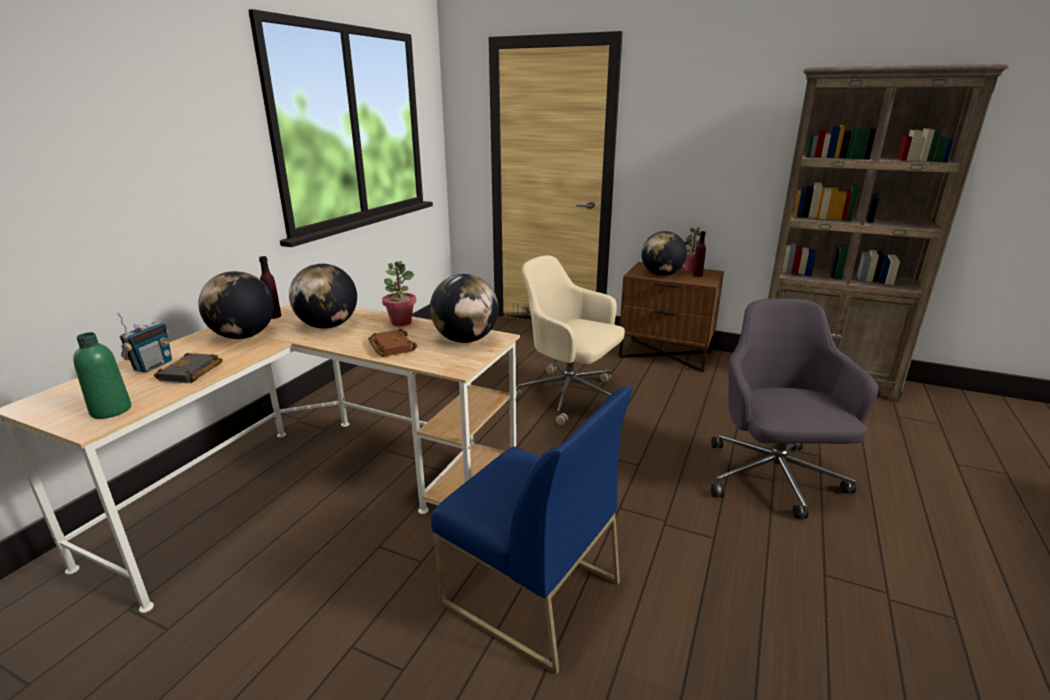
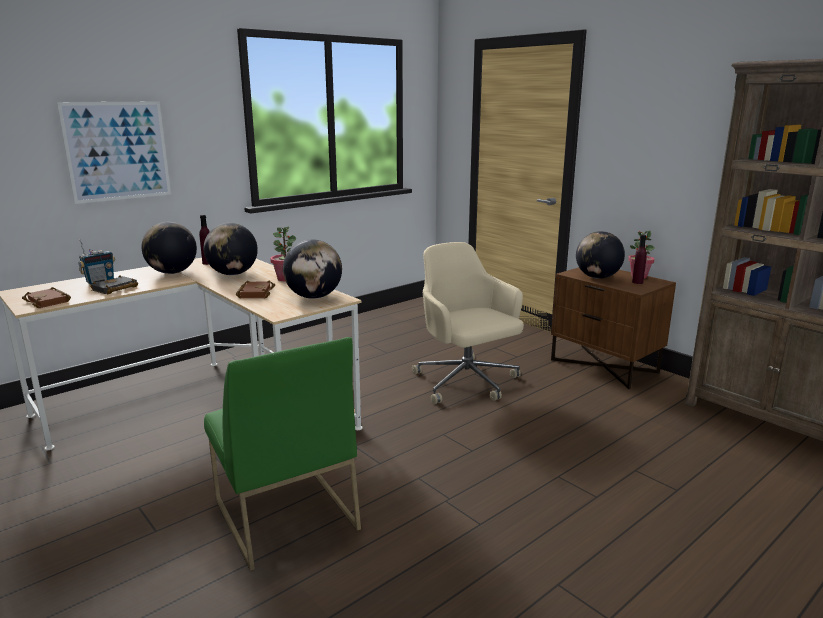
camera: 25 degrees right, 5 degrees down
green bottle [73,332,131,419] -> brown book [22,287,71,308]
blue chair [431,386,633,675] -> green chair [204,337,361,571]
grey office chair [711,298,879,518] -> none
none -> picture [57,102,171,204]

